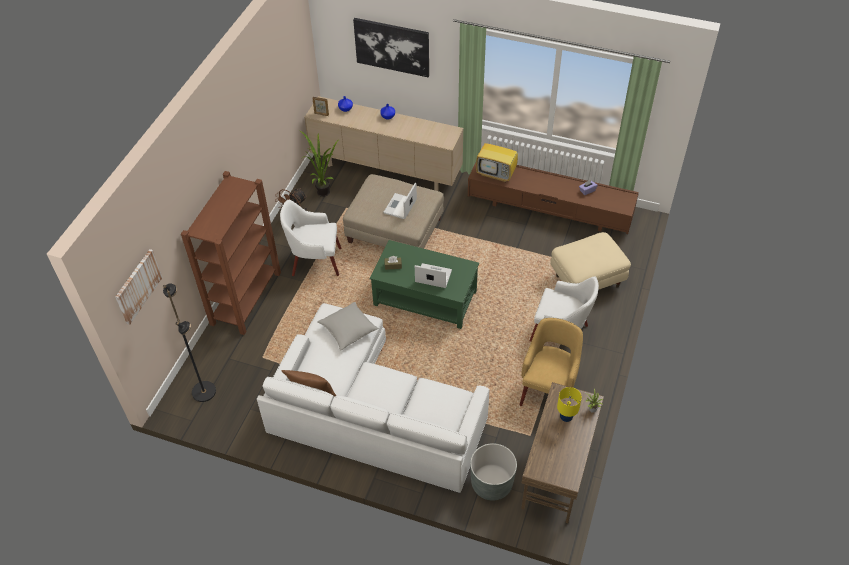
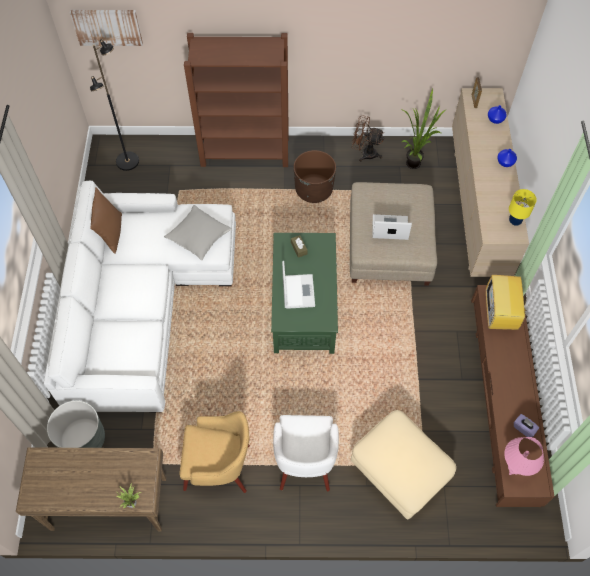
camera: 70 degrees right, 10 degrees up
white armchair [280,200,341,276] -> brown planter [294,150,336,203]
picture [353,18,429,77] -> none
yellow table lamp [557,387,582,422] -> yellow table lamp moved to [509,189,537,226]
none -> pink table lamp [504,437,544,476]

